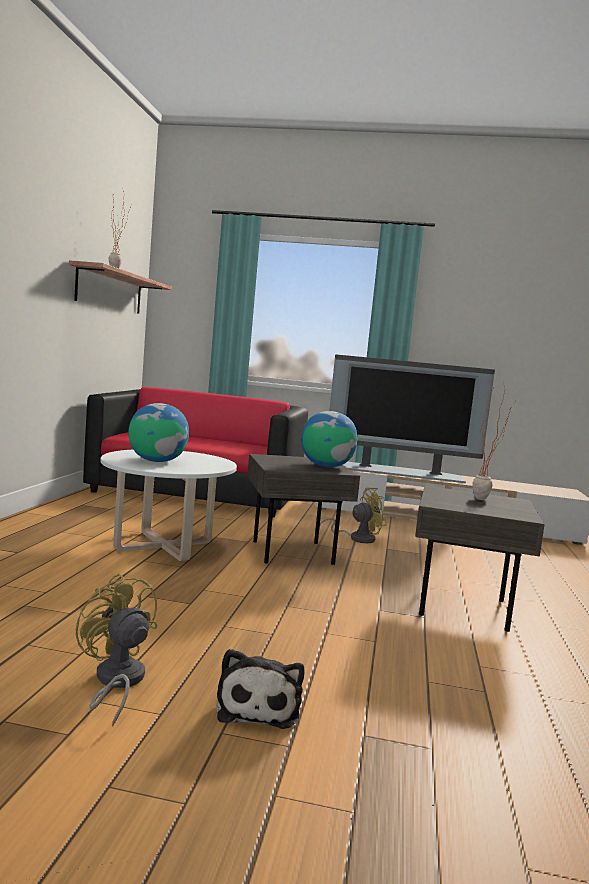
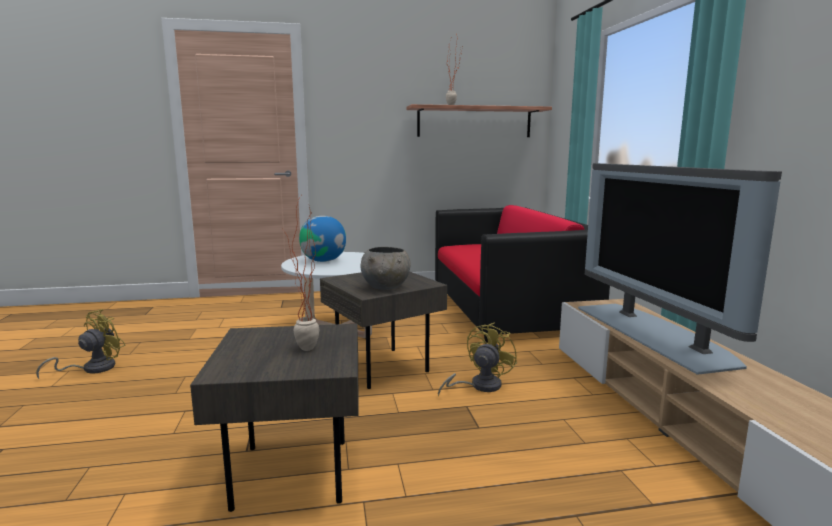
camera: 70 degrees right, 5 degrees up
plush toy [217,649,304,729] -> none
globe [301,411,358,467] -> grey bowl [360,247,411,290]
yellow fan [320,487,387,543] -> yellow fan turned 105 degrees counterclockwise [438,323,517,396]

